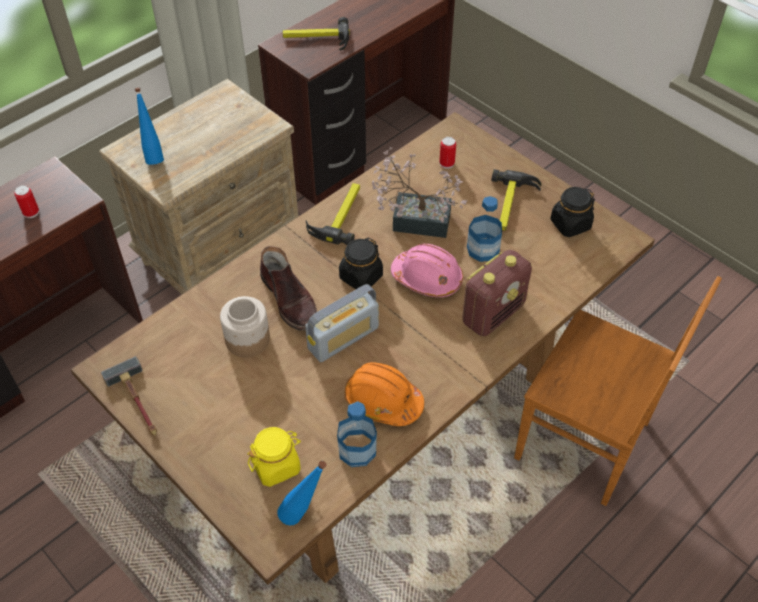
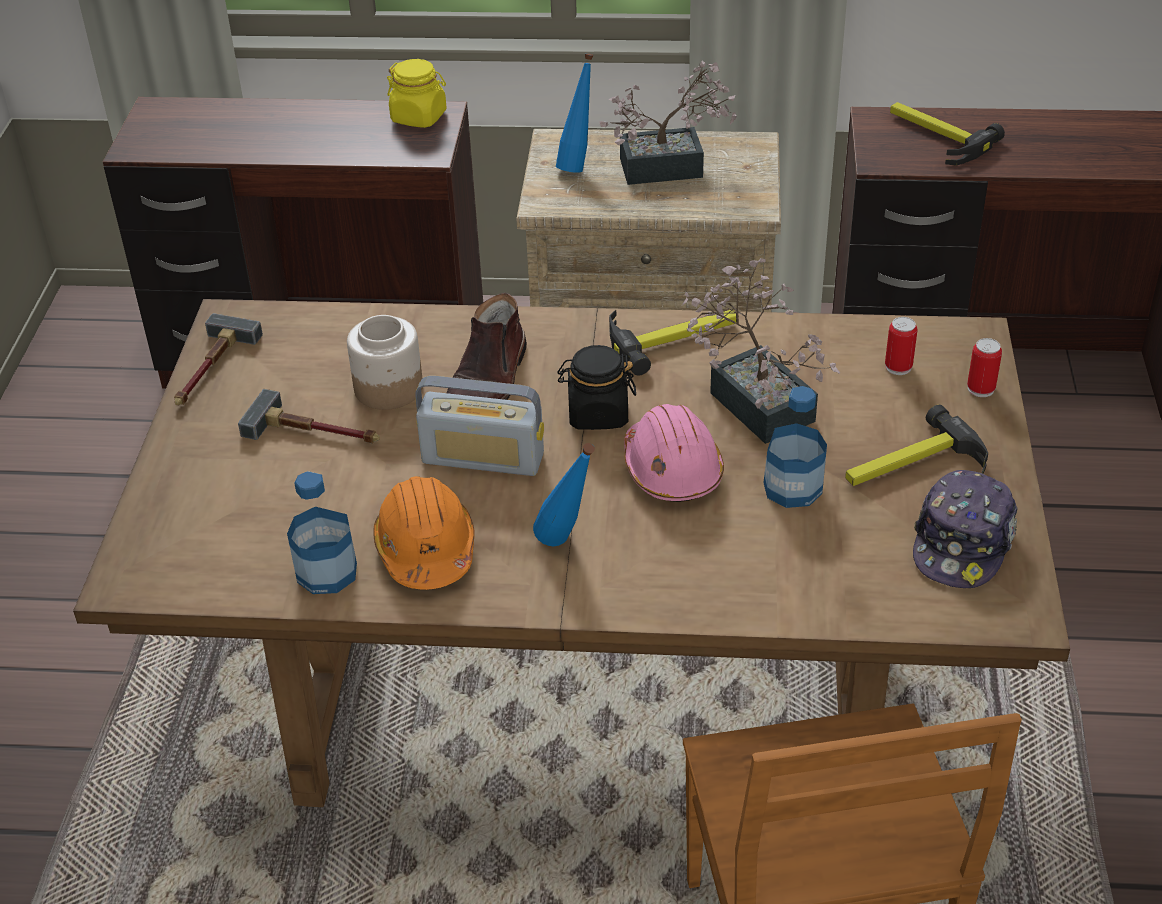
camera: 50 degrees right, 10 degrees down
can [15,185,39,218] -> can moved to [967,338,1002,397]
yellow jar [248,427,301,487] -> yellow jar moved to [387,59,447,128]
blue bottle [277,461,327,525] -> blue bottle moved to [533,443,595,546]
radio [462,250,532,336] -> none
black jar [550,187,595,237] -> cap [913,470,1017,588]
none -> hammer [238,389,380,444]
none -> potted plant [599,61,737,185]

